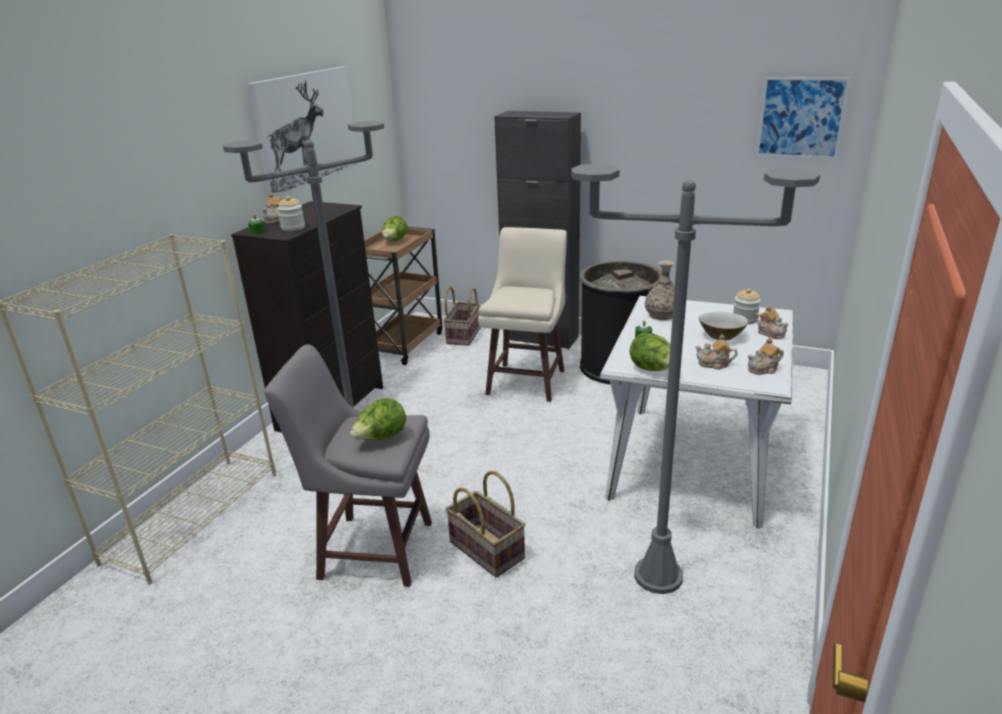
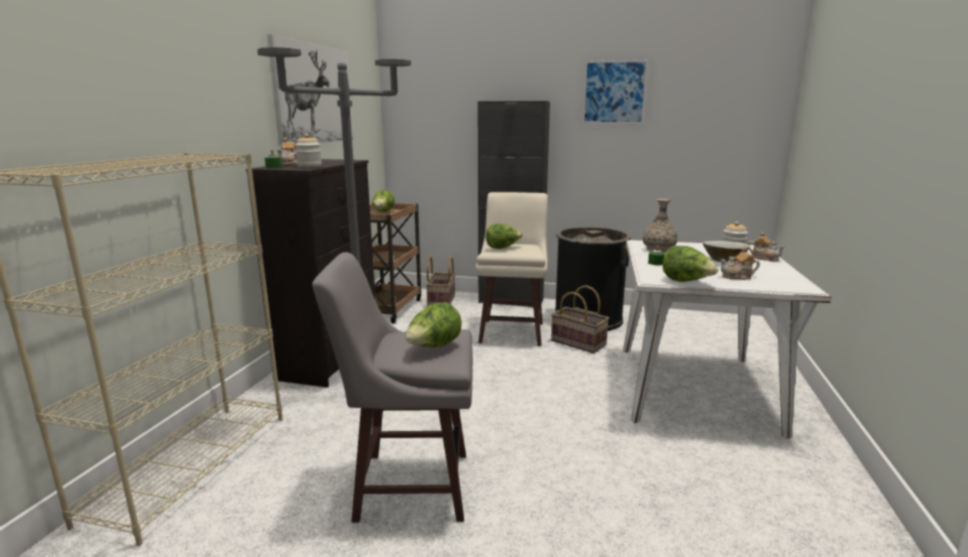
camera: 10 degrees left, 10 degrees down
basket [446,471,525,577] -> basket moved to [551,285,609,353]
grey floor lamp [571,164,820,594] -> none
teapot [748,338,784,374] -> none
picture [756,77,850,159] -> picture moved to [582,60,648,124]
none -> lettuce [486,224,522,249]

